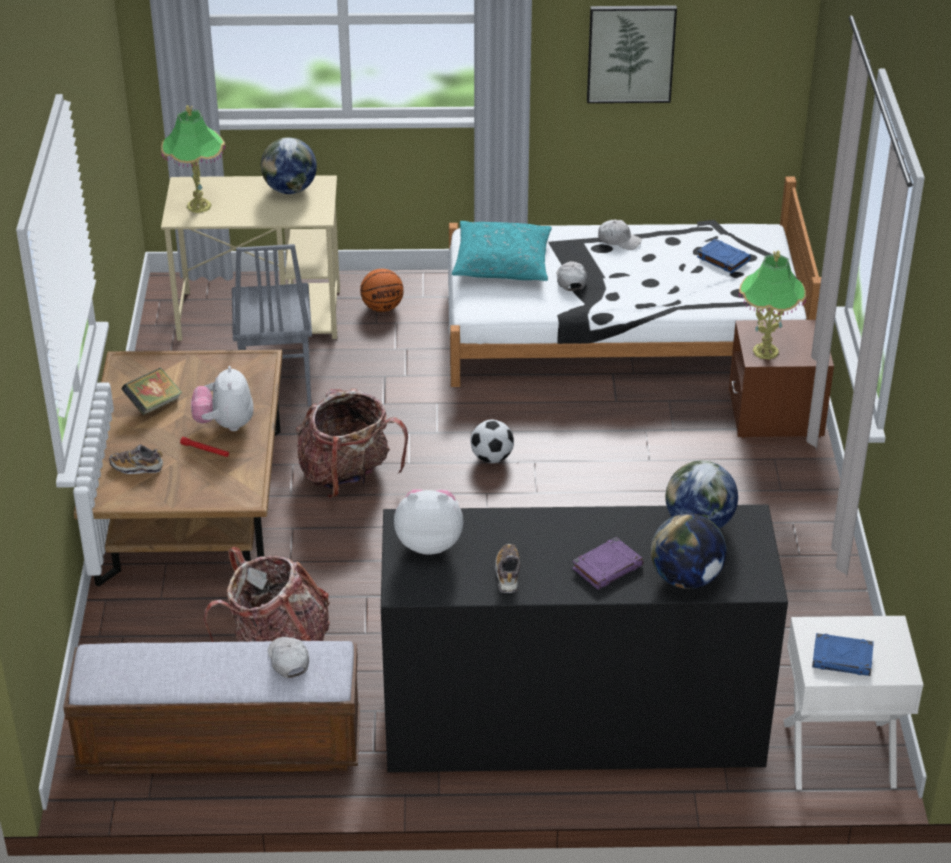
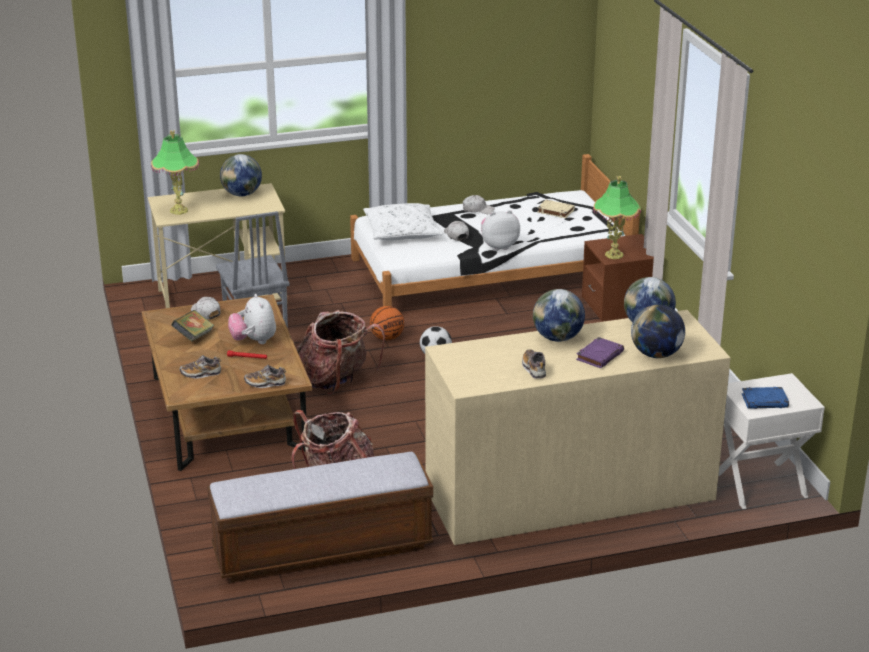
camera: 15 degrees left, 10 degrees down
white cap [268,637,309,678] -> white cap moved to [191,297,221,319]
basketball [360,269,404,312] -> basketball moved to [370,306,404,340]
black dresser [381,505,788,772] -> beige dresser [425,310,731,545]
plush toy [394,489,464,555] -> plush toy moved to [481,210,520,251]
turquoise pillow [452,221,552,281] -> white pillow [363,203,443,241]
picture [587,5,677,103] -> none
blue book [697,239,751,273] -> beige book [537,200,575,218]
none -> shoe [244,365,286,388]
none -> globe [533,289,585,342]

